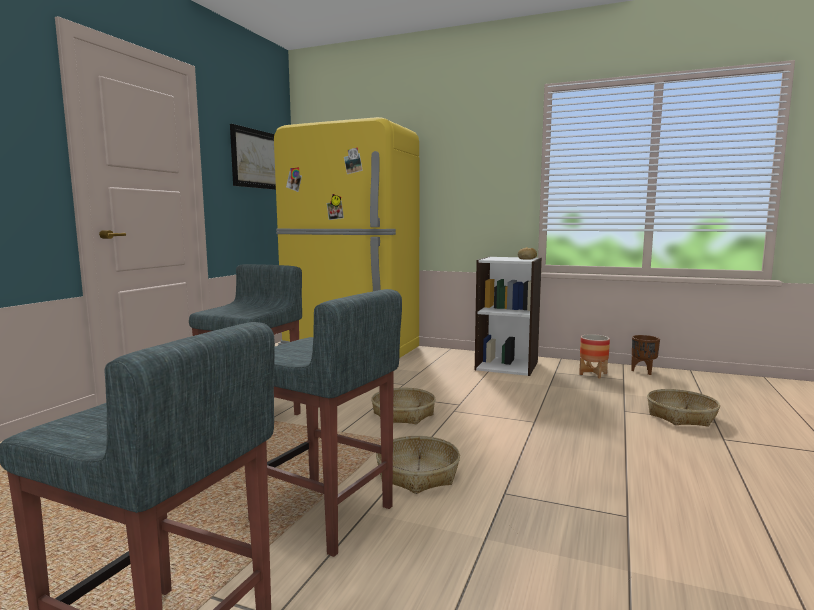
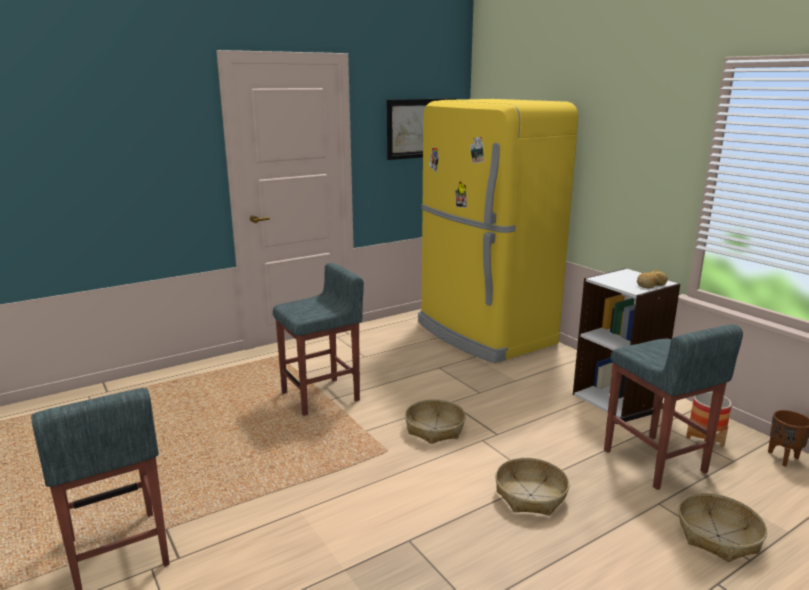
camera: 35 degrees right, 10 degrees up
grey stool [245,289,402,557] -> grey stool moved to [604,325,743,490]
basket [376,436,460,494] -> basket moved to [495,458,569,516]

